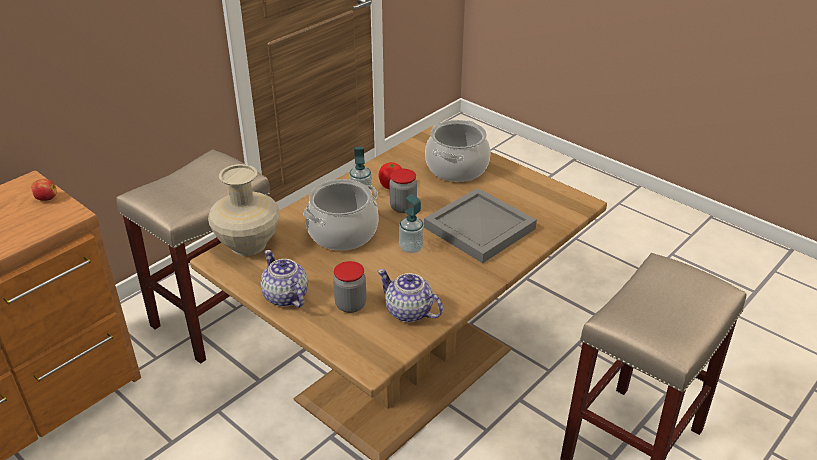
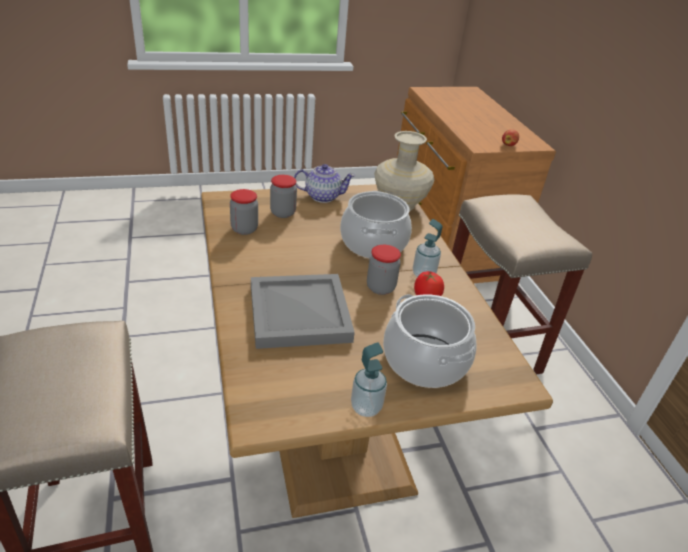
camera: 120 degrees right, 0 degrees up
teapot [377,269,443,322] -> jar [230,189,258,235]
soap dispenser [399,194,424,253] -> soap dispenser moved to [351,343,387,417]

